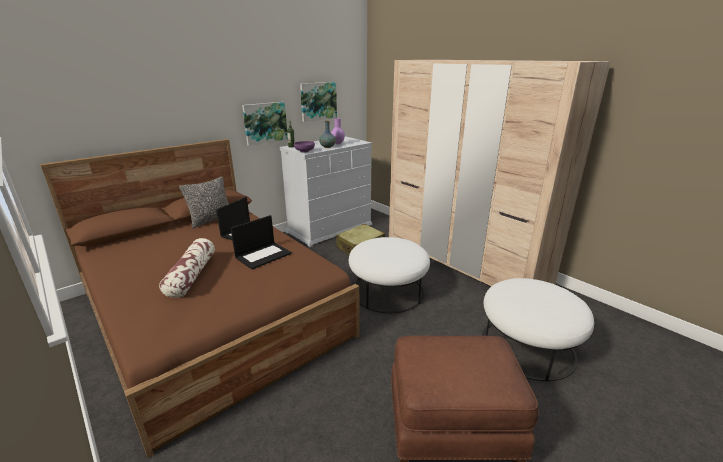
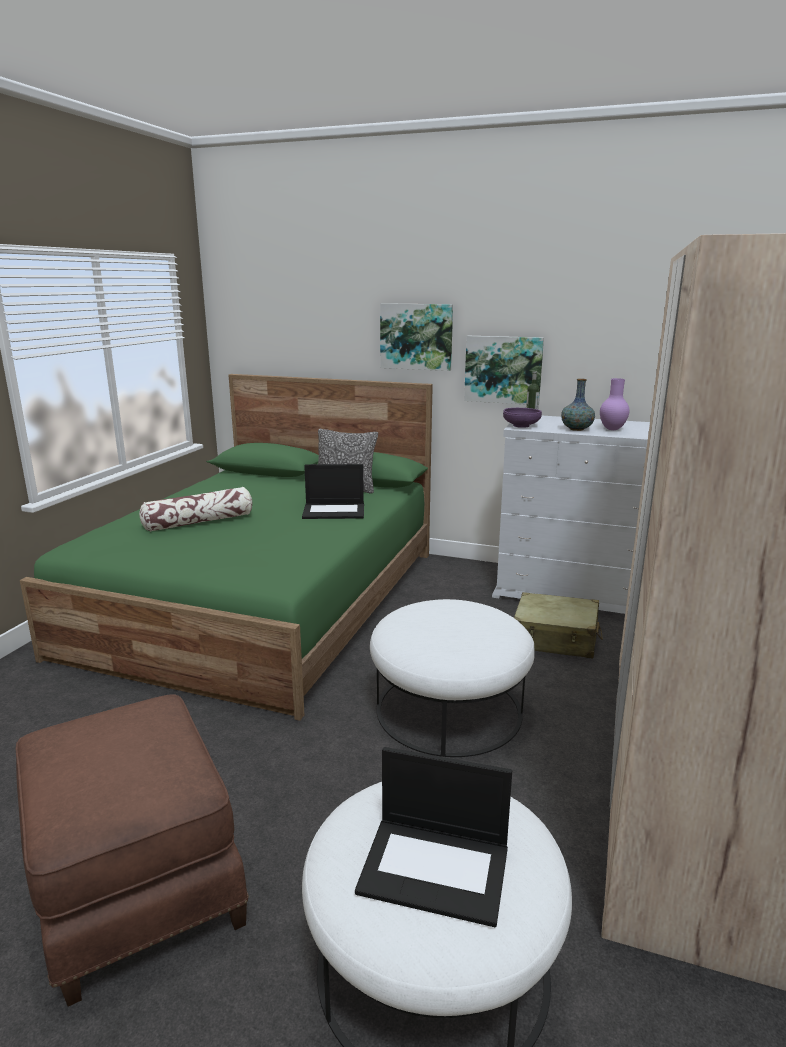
camera: 60 degrees right, 5 degrees down
brown bed [40,139,359,458] -> green bed [20,374,433,721]
laptop [231,215,292,270] -> laptop moved to [355,747,512,927]
picture [300,82,337,122] -> picture moved to [380,303,453,371]

